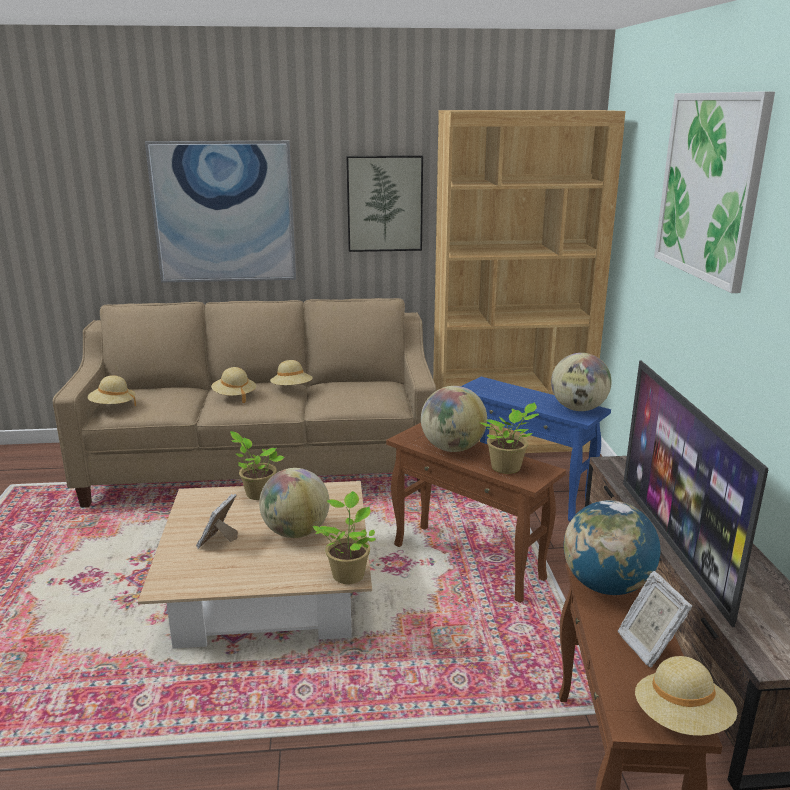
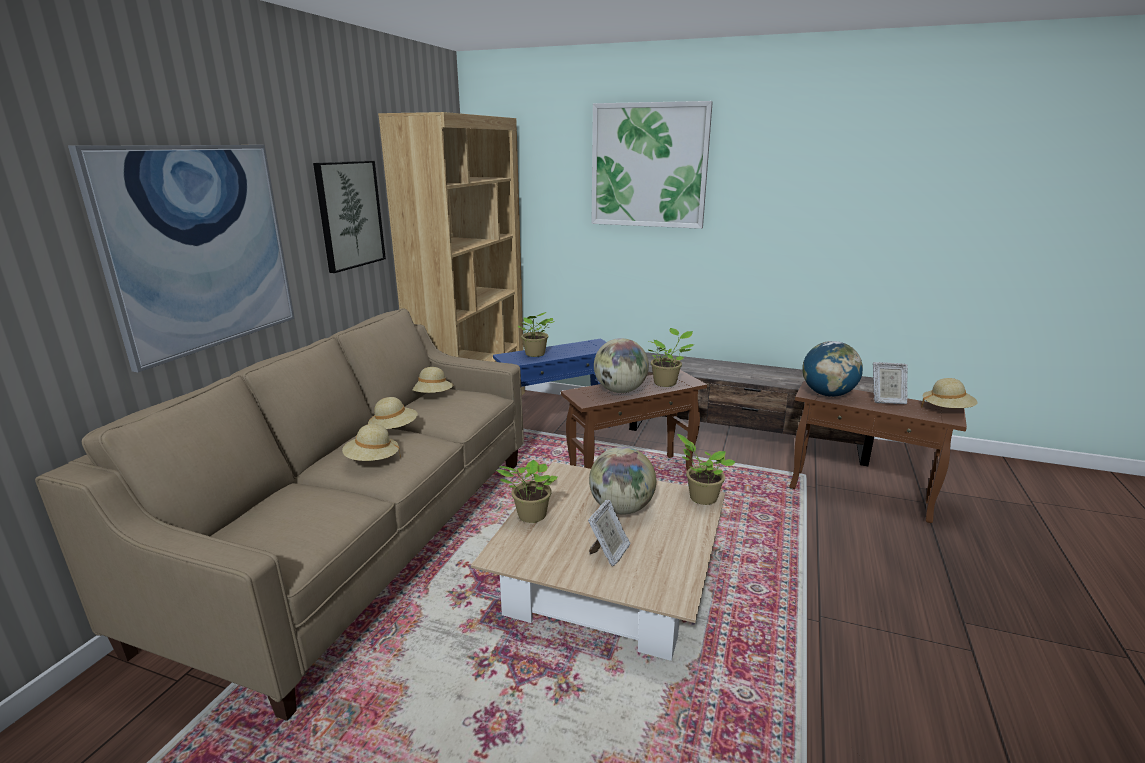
camera: 65 degrees left, 0 degrees up
beige hat [88,375,136,406] -> beige hat moved to [412,367,453,393]
picture frame [196,494,238,549] -> picture frame turned 105 degrees counterclockwise [588,500,630,566]
globe [551,353,612,411] -> none
television [623,361,768,627] -> none
none -> potted plant [518,312,555,357]

